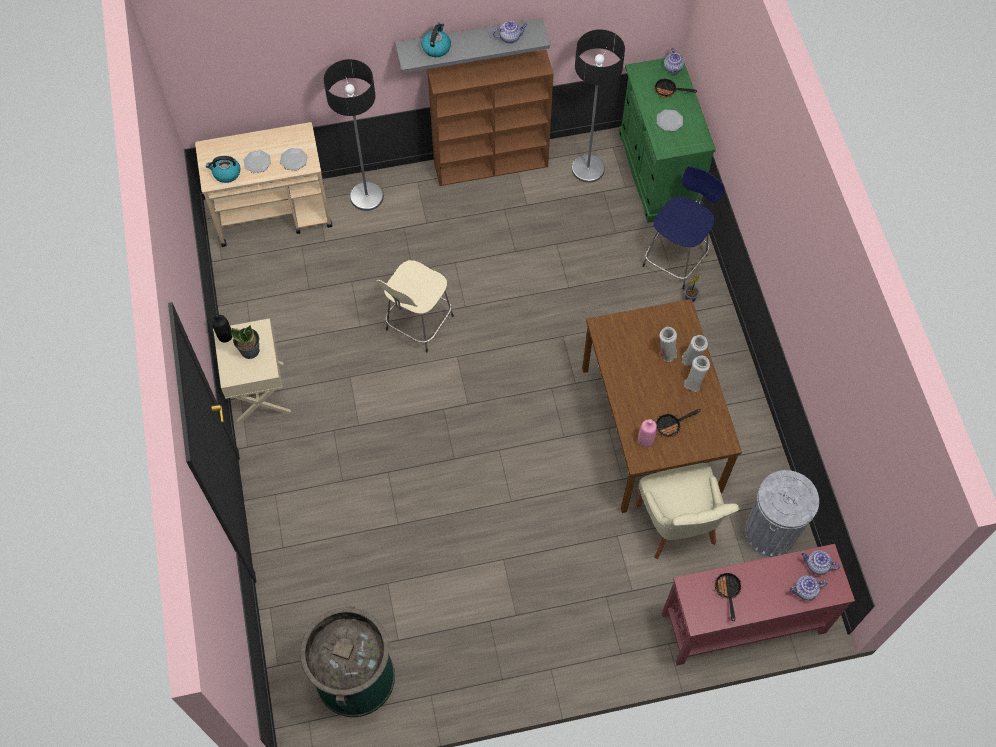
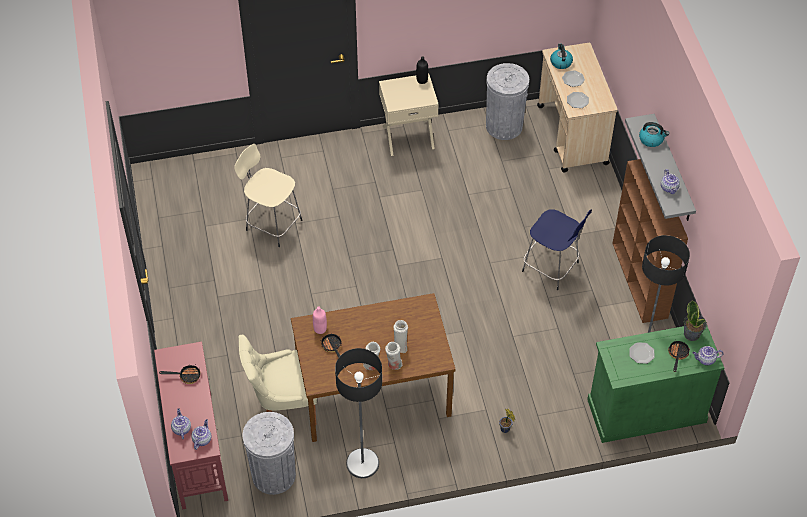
camera: 90 degrees right, 10 degrees down
potted plant [231,325,260,359] -> potted plant moved to [684,300,707,341]
green trash can [300,606,395,717] -> none
floor lamp [324,59,384,211] -> floor lamp moved to [335,348,382,478]
beige stool [376,260,454,353] -> beige stool moved to [234,144,302,247]
blue stool [642,166,724,289] -> blue stool moved to [522,209,592,290]
none -> grey trash can [486,63,529,140]

